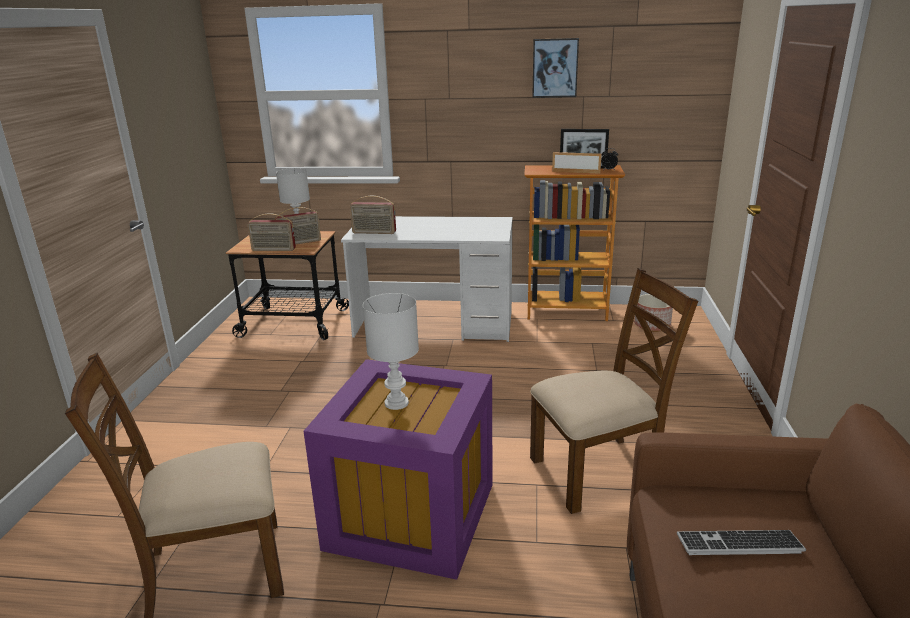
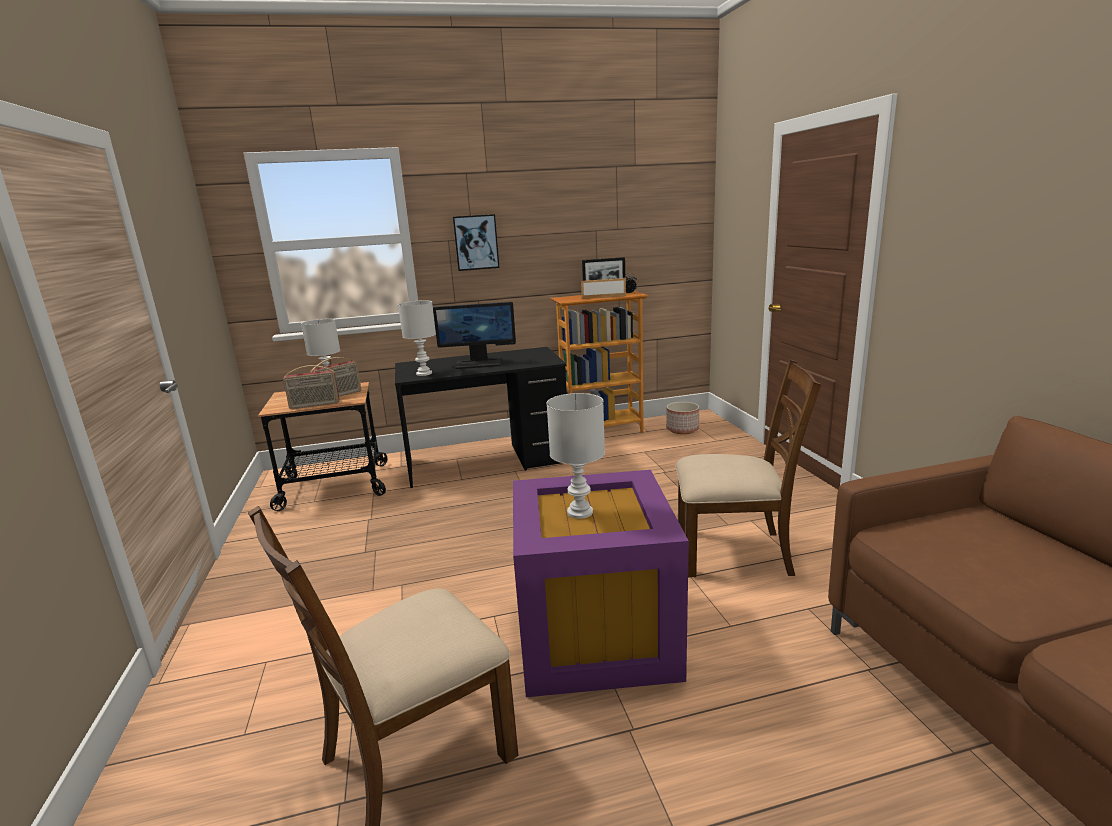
camera: 20 degrees left, 5 degrees down
white desk [341,216,512,342] -> black desk [395,347,567,488]
radio [350,196,396,234] -> white table lamp [398,300,436,376]
brown chair [530,268,698,514] -> brown chair turned 45 degrees clockwise [675,359,821,577]
picture [532,38,579,98] -> picture moved to [453,214,499,271]
keyboard [677,530,806,555] -> none
none -> monitor [433,302,516,369]

